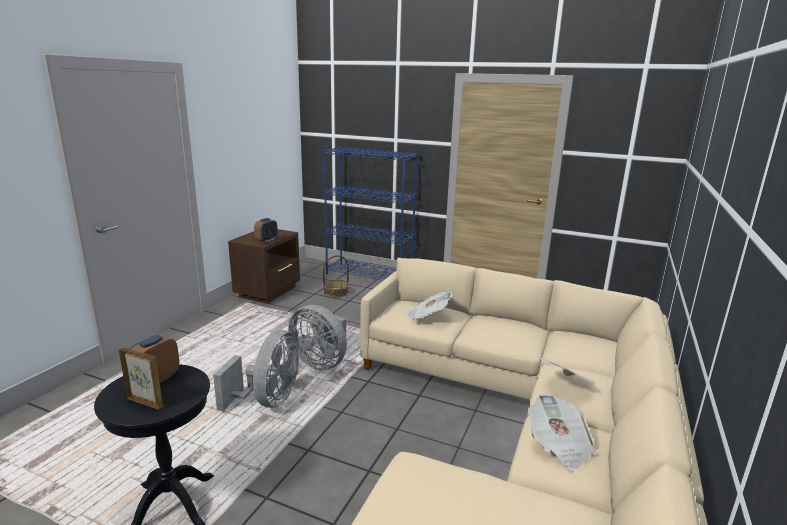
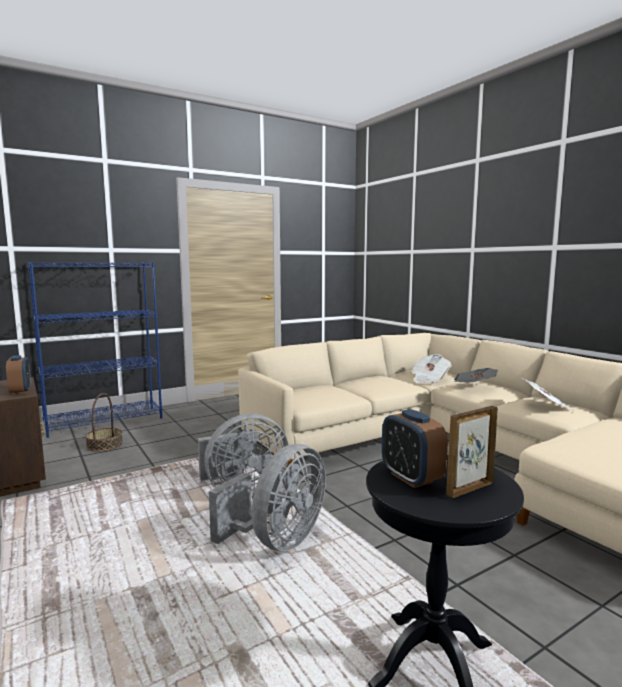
camera: 55 degrees left, 10 degrees down
grey fan [213,330,299,411] -> grey fan turned 75 degrees clockwise [209,444,326,551]
newspaper [406,291,453,321] -> newspaper moved to [412,354,452,383]

